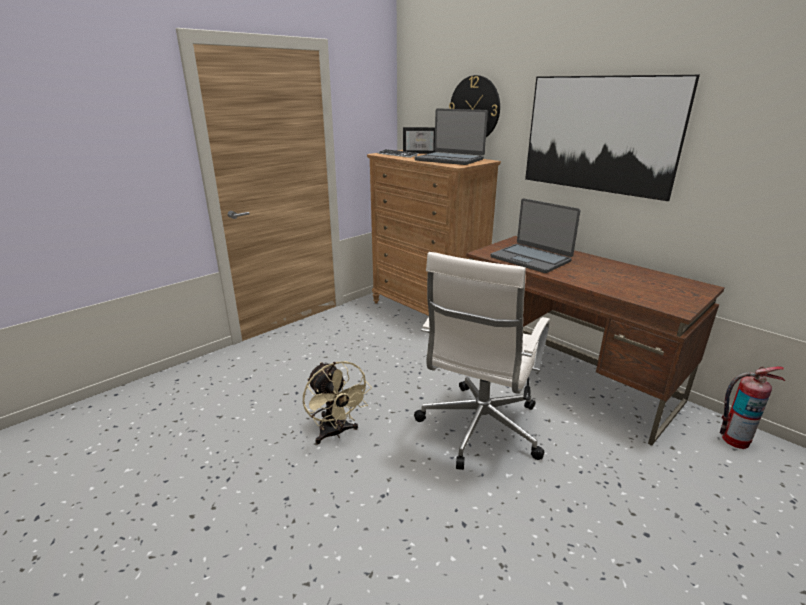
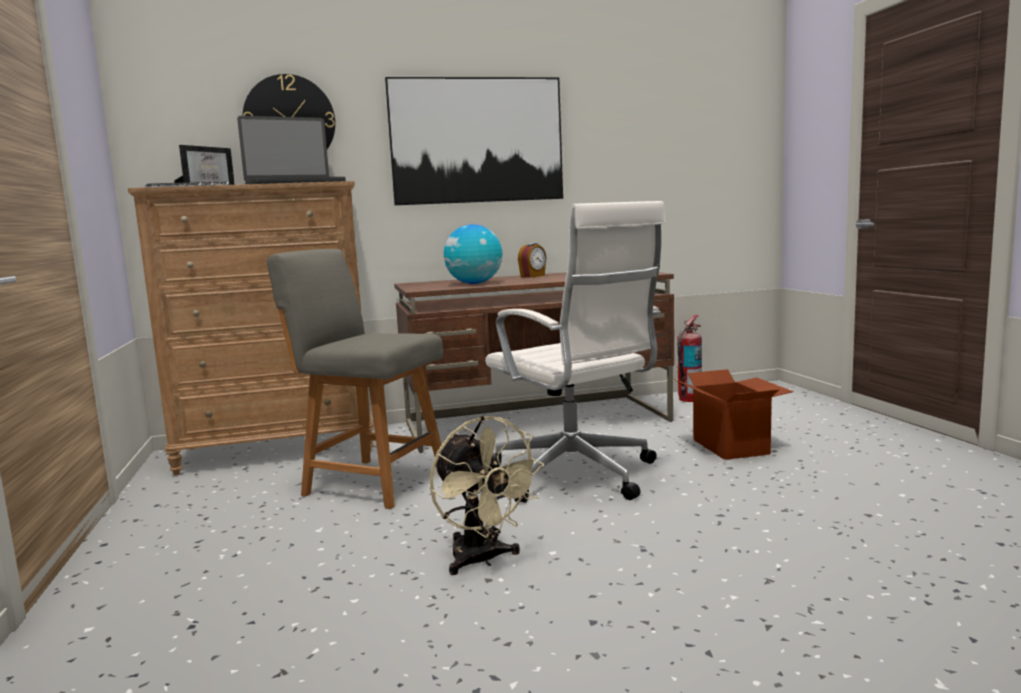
camera: 60 degrees left, 15 degrees down
beige fan [303,361,372,444] -> beige fan turned 60 degrees clockwise [430,416,545,575]
laptop [490,198,580,273] -> globe [444,224,502,284]
none -> grey chair [267,249,443,509]
none -> alarm clock [518,243,547,278]
none -> cardboard box [674,369,794,460]

